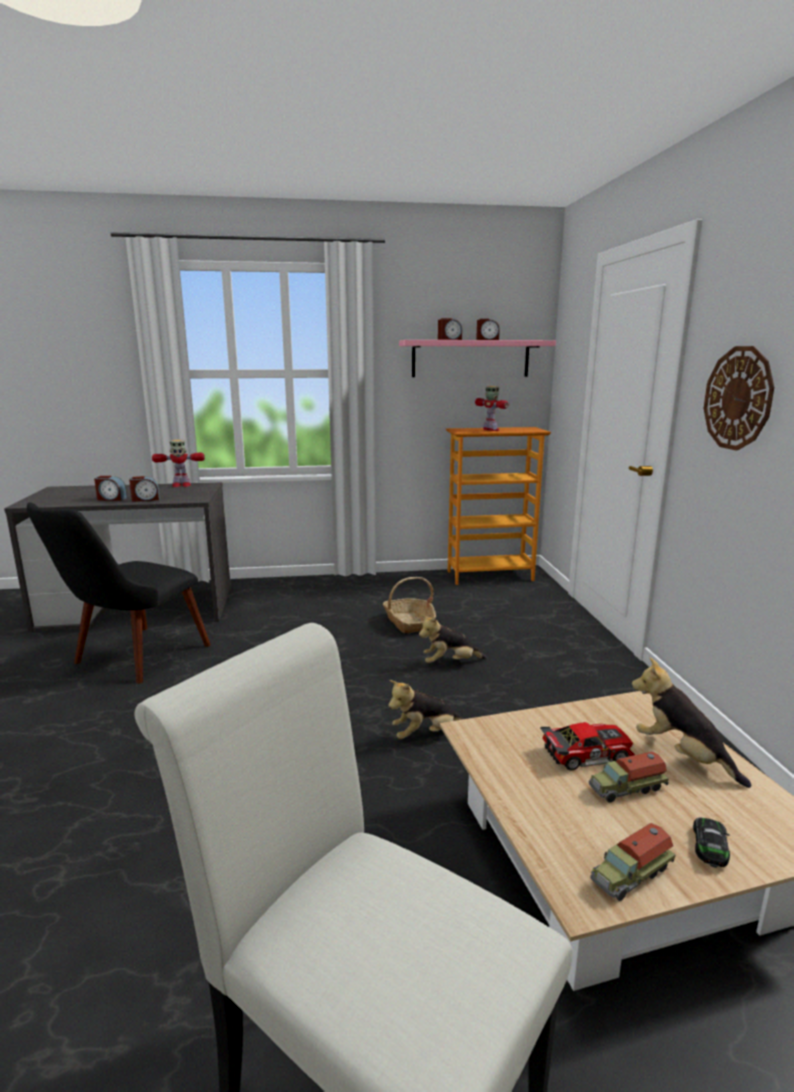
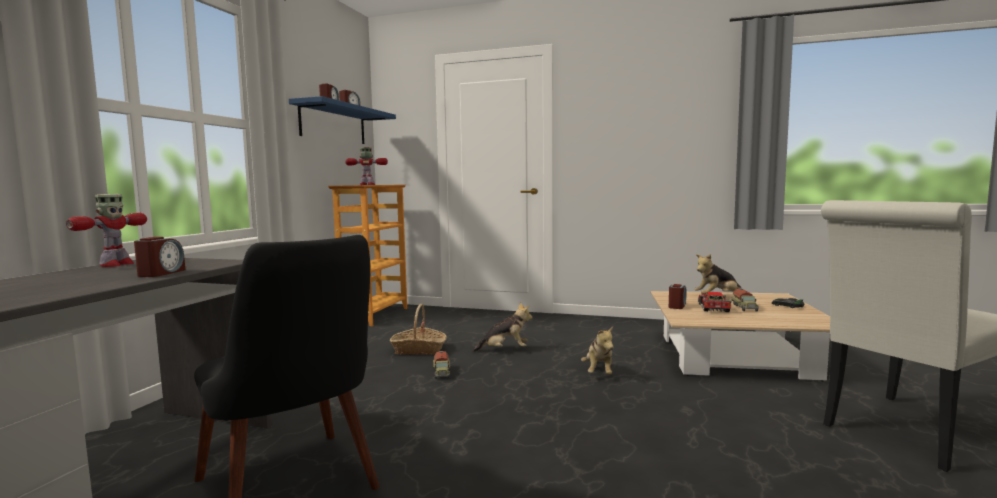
camera: 65 degrees left, 10 degrees down
alarm clock [94,476,127,501] -> alarm clock moved to [669,284,687,309]
pink shelf [399,340,556,377] -> blue shelf [289,96,396,144]
plush toy [419,615,487,663] -> plush toy turned 105 degrees counterclockwise [473,302,533,352]
toy truck [590,823,676,901] -> toy truck moved to [433,351,450,379]
wall clock [704,346,774,451] -> none

